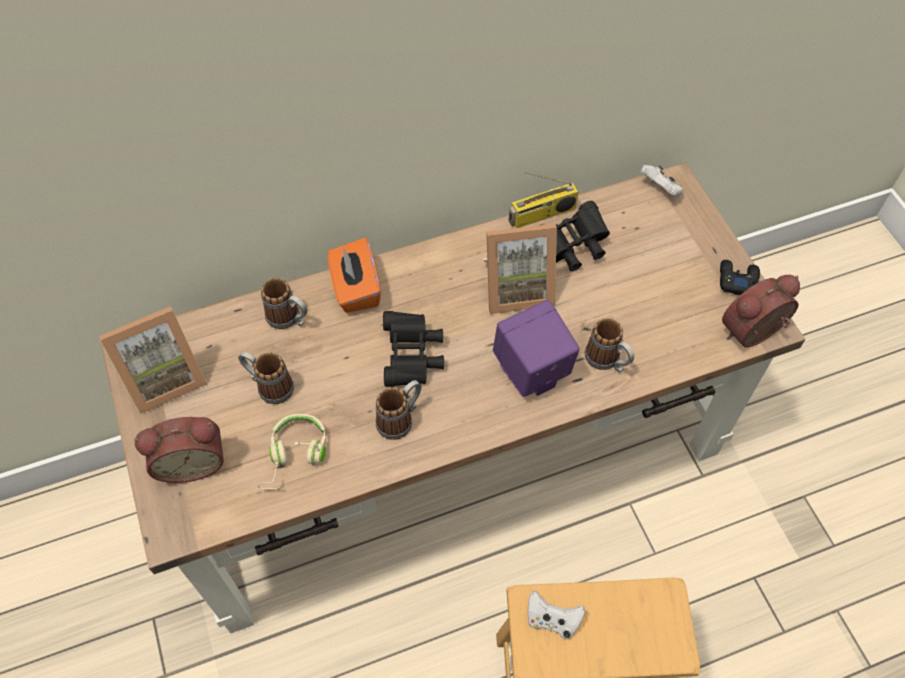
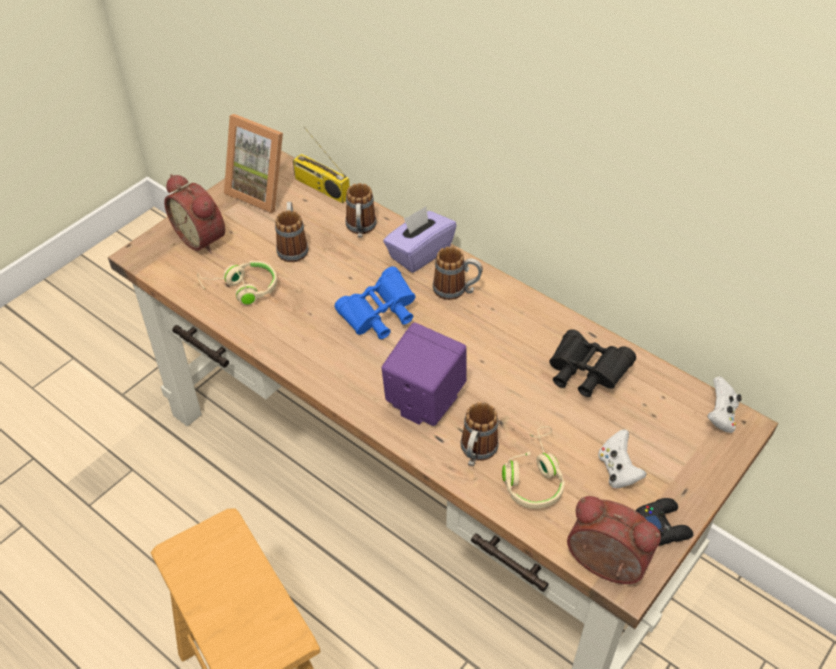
camera: 60 degrees right, 10 degrees down
orange tissue box [328,238,381,313] -> purple tissue box [383,206,457,273]
mug [376,380,422,440] -> mug moved to [433,246,483,300]
black binoculars [383,311,444,387] -> blue binoculars [335,266,416,339]
picture frame [483,223,557,314] -> none
radio [508,172,578,228] -> radio moved to [292,127,350,204]
white game controller [527,590,585,639] -> white game controller moved to [598,430,647,489]
none -> beige headphones [502,426,565,509]

